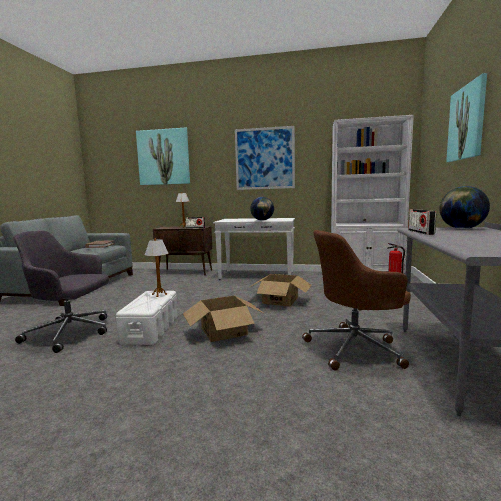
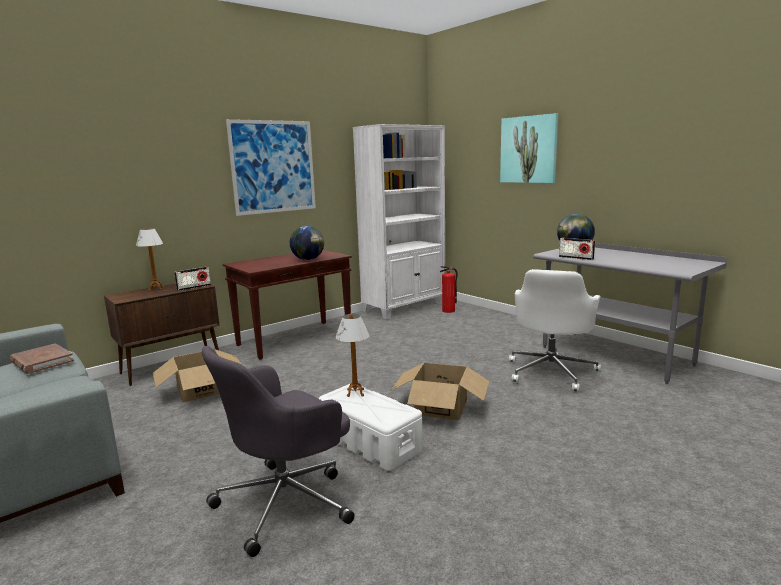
camera: 50 degrees left, 5 degrees up
picture [136,128,190,185] -> none
white console table [213,218,295,279] -> brown console table [223,250,352,360]
cardboard box [250,274,312,306] -> cardboard box moved to [153,349,242,402]
brown office chair [302,230,411,370] -> white office chair [509,269,601,392]

